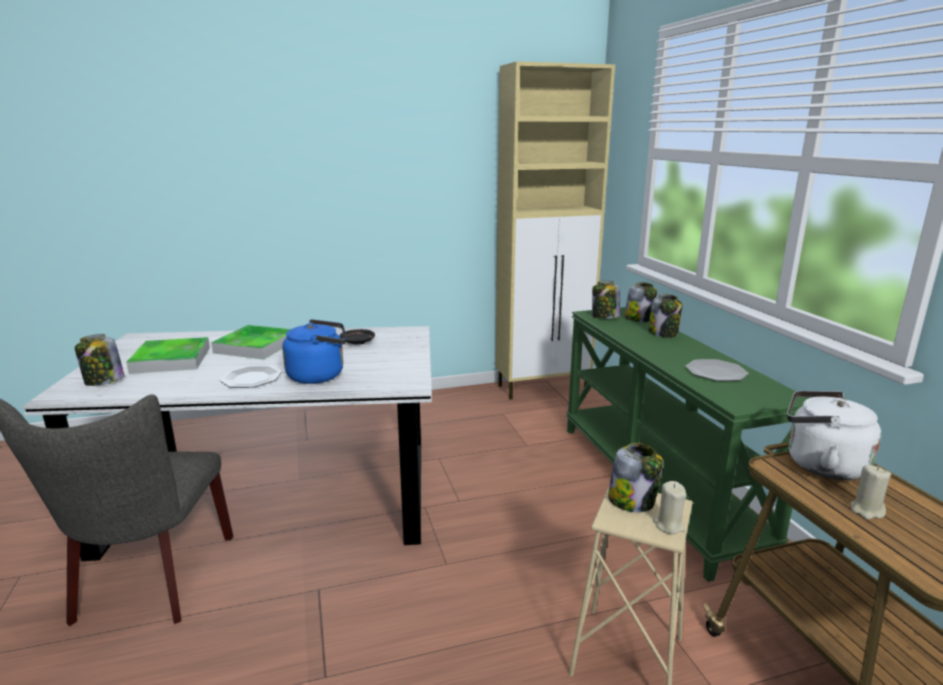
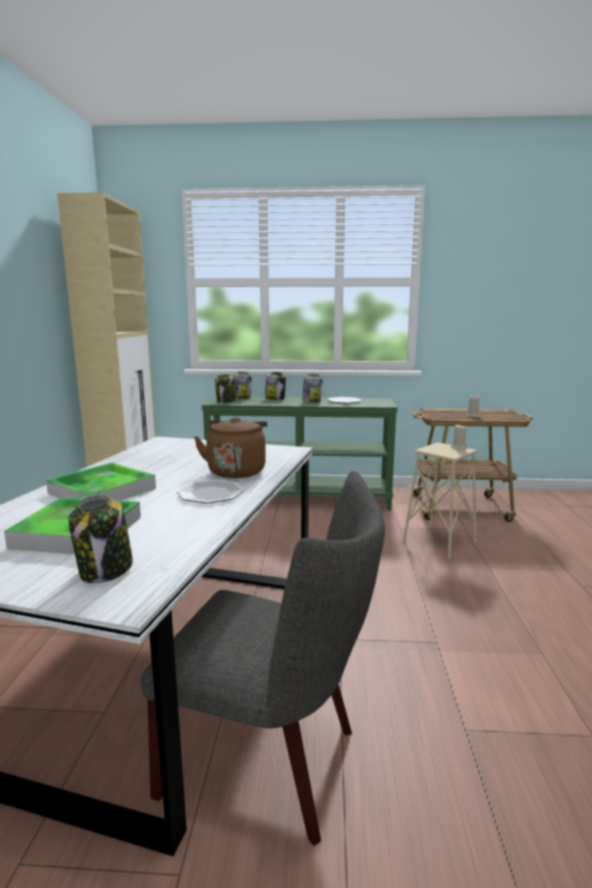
camera: 70 degrees left, 5 degrees down
blue kettle [282,319,347,384] -> brown kettle [194,417,267,478]
black plate [339,329,375,345] -> none
jar [608,443,663,512] -> jar moved to [302,374,322,402]
white kettle [787,391,881,480] -> none

